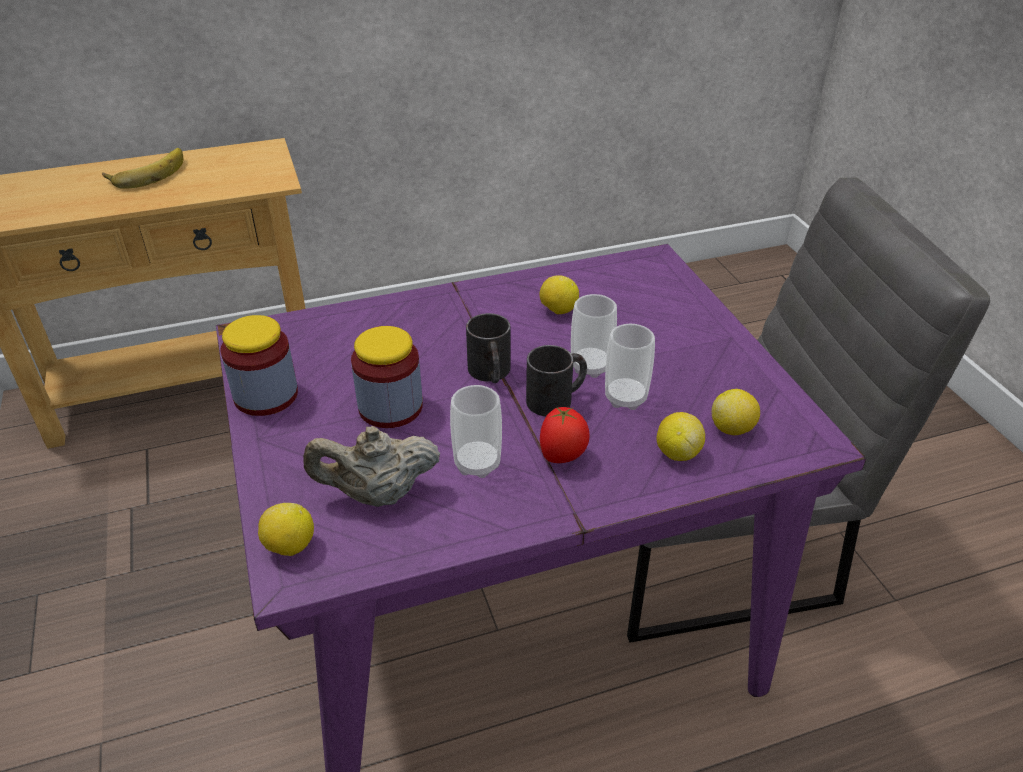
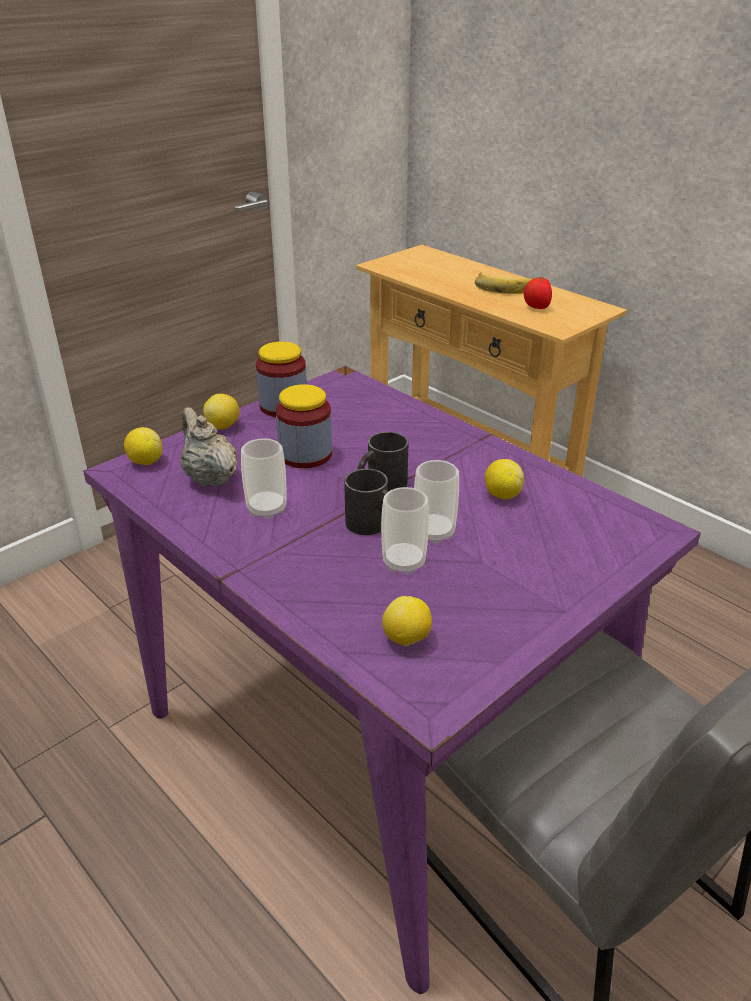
camera: 65 degrees right, 5 degrees down
tomato [540,407,590,463] -> tomato moved to [524,277,552,309]
lemon [656,412,705,461] -> lemon moved to [203,394,239,429]

